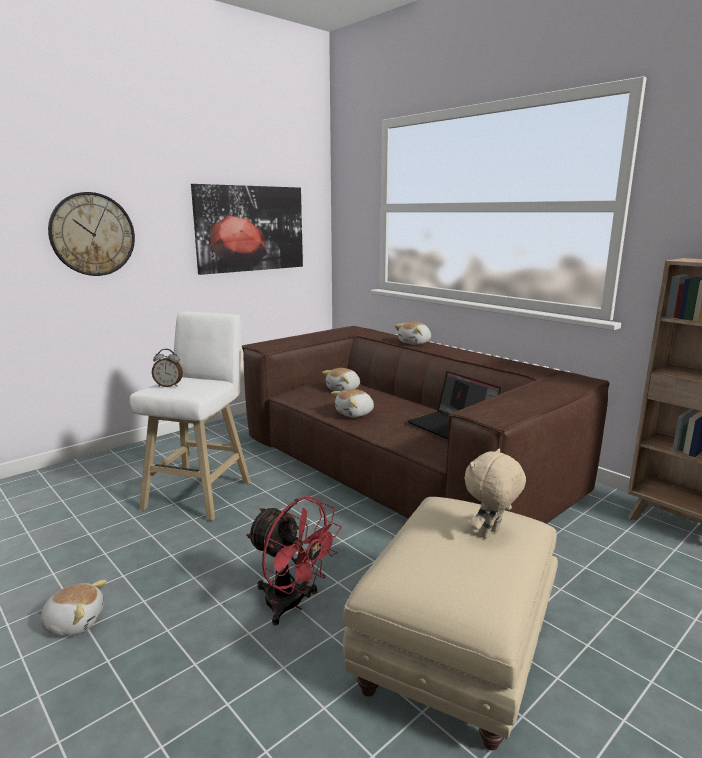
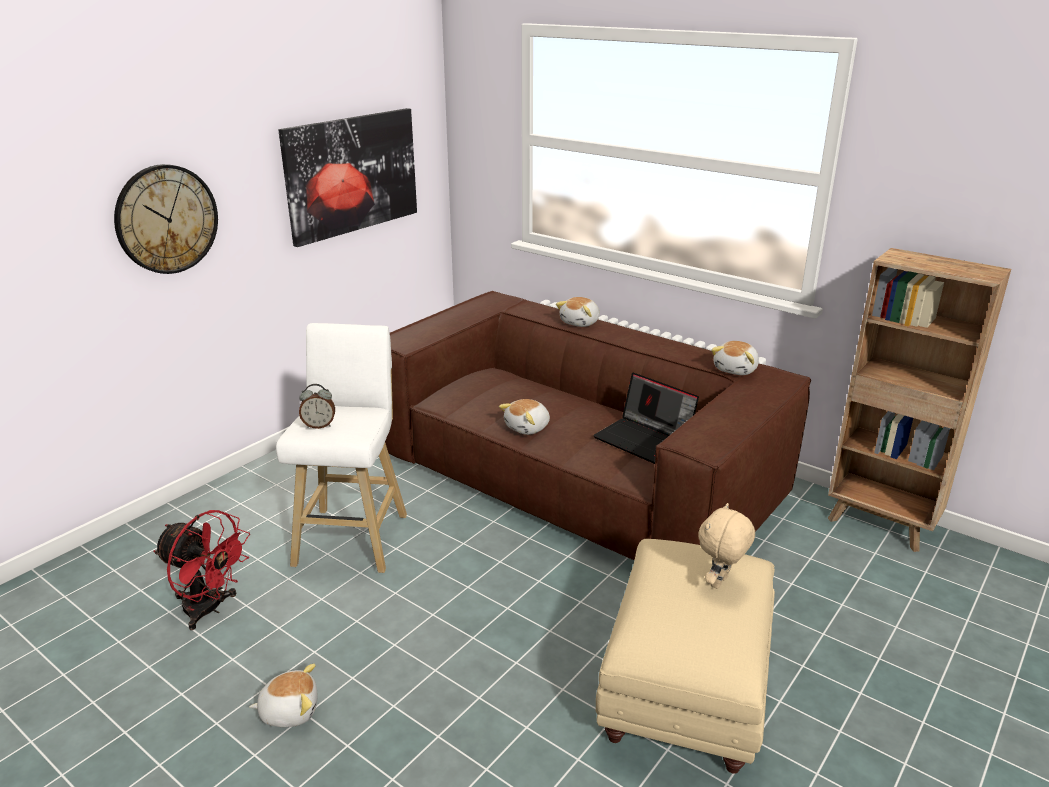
camera: 10 degrees left, 10 degrees up
red fan [246,496,342,625] -> red fan moved to [154,510,250,630]
plush toy [322,368,360,391] -> plush toy moved to [711,341,759,375]

